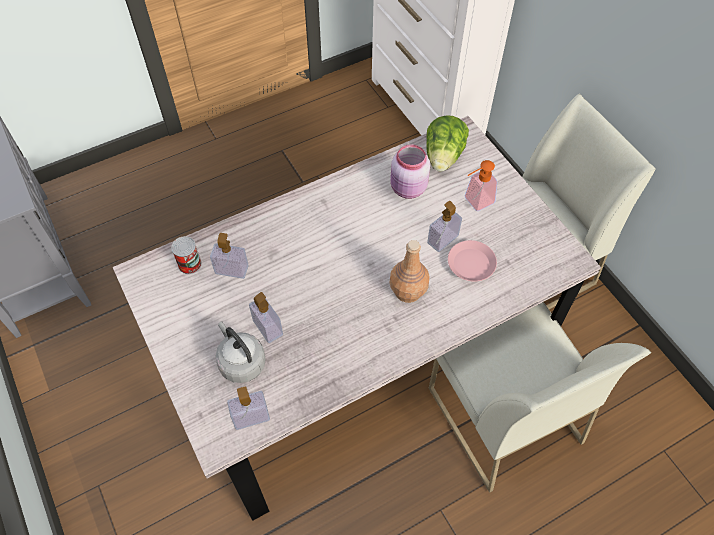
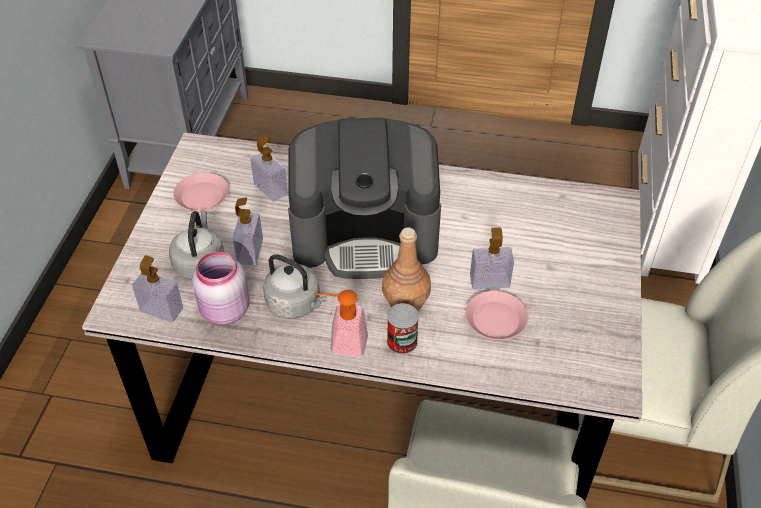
camera: 40 degrees right, 10 degrees down
can [171,236,202,274] -> can moved to [387,303,419,354]
pink jar [390,144,430,199] -> pink jar moved to [192,252,249,325]
lettuce [426,115,469,171] -> none
soap dispenser [464,160,497,211] -> soap dispenser moved to [314,290,368,358]
none -> pink plate [173,173,229,211]
none -> grey kettle [263,254,327,319]
none -> coffee machine [288,118,441,279]

